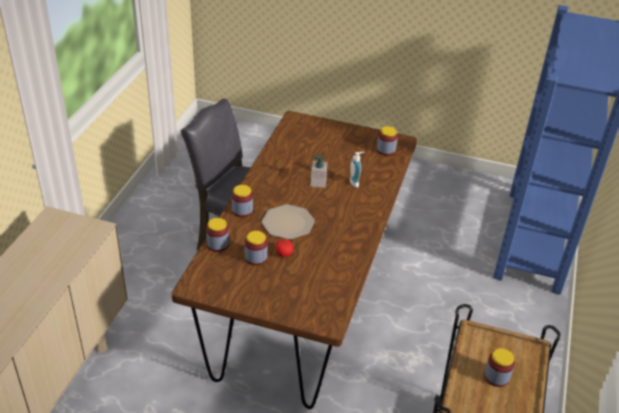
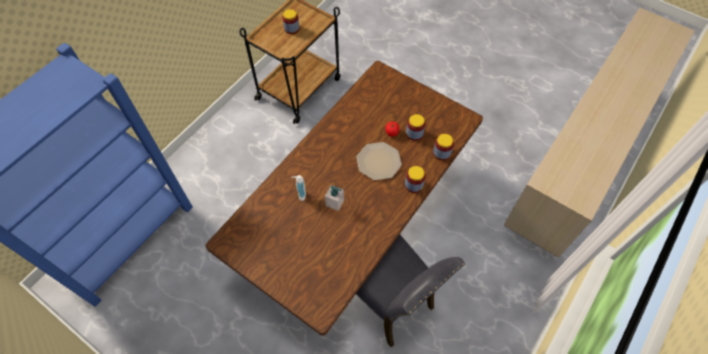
camera: 160 degrees left, 20 degrees up
jar [377,126,398,156] -> none

